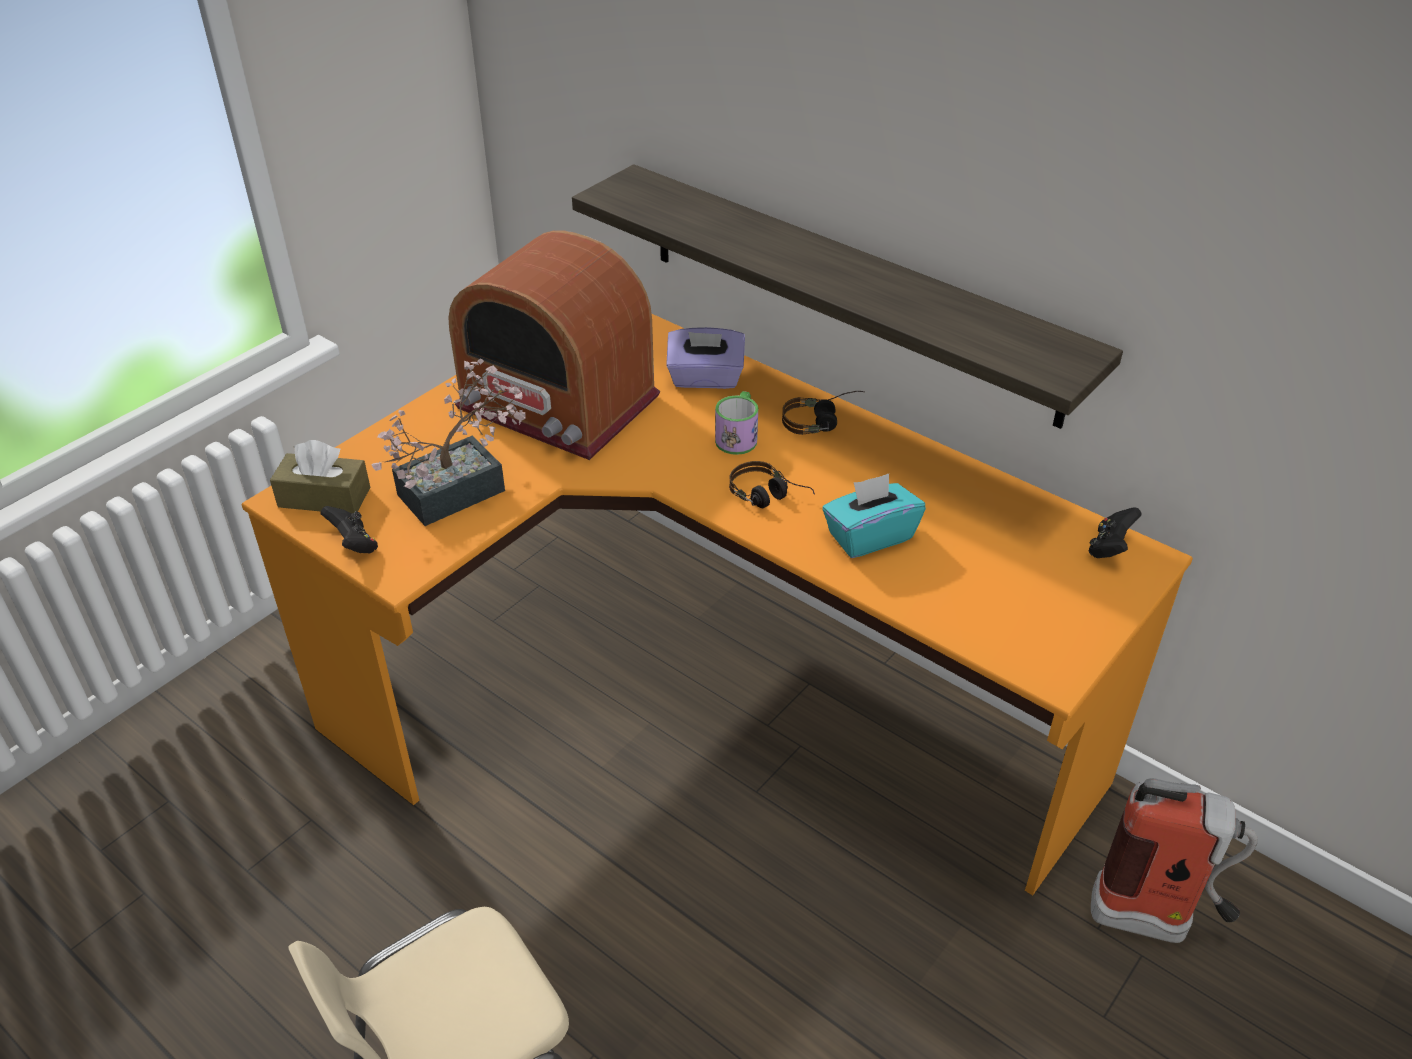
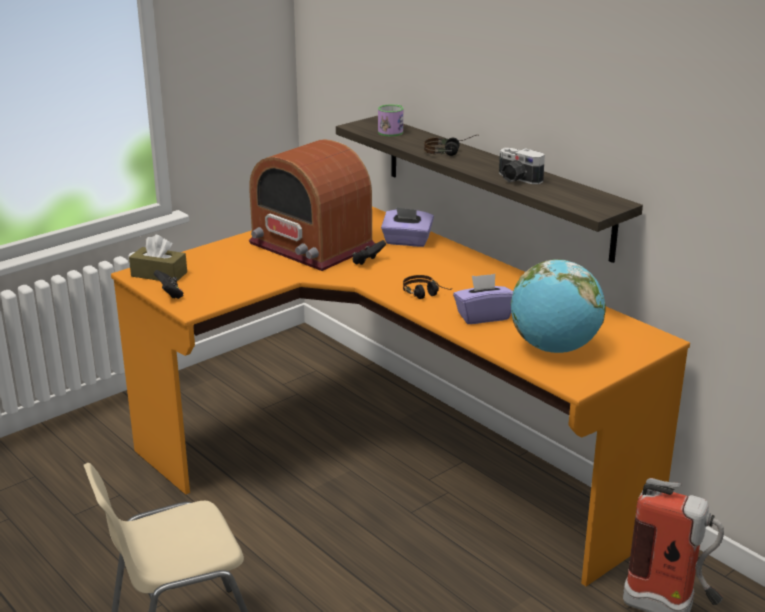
camera: 10 degrees right, 15 degrees down
potted plant [372,358,525,526] -> none
mug [715,391,758,455] -> mug moved to [378,105,403,136]
headphones [782,391,864,435] -> headphones moved to [424,135,477,156]
turquoise tissue box [822,474,926,558] -> purple tissue box [453,274,513,324]
black game controller [1088,507,1141,558] -> black game controller moved to [352,240,386,265]
none -> camera [499,148,545,184]
none -> globe [511,259,606,353]

